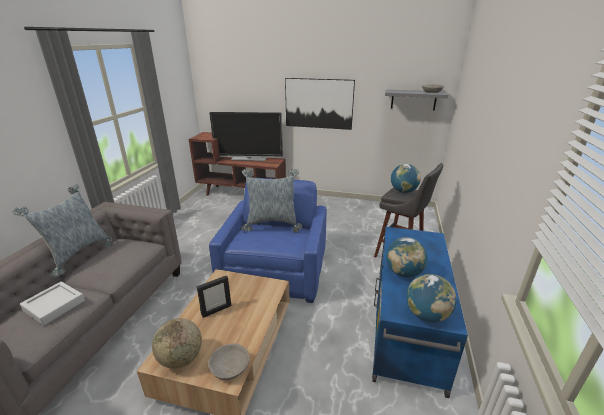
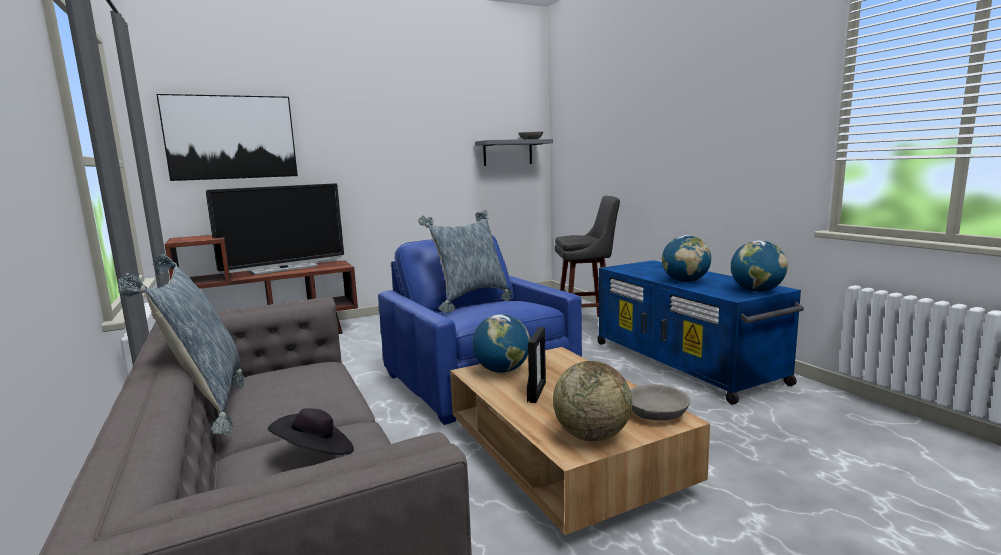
camera: 40 degrees left, 15 degrees down
grey tray [20,282,85,326] -> black hat [268,408,354,455]
picture [285,78,355,130] -> picture moved to [156,94,298,181]
globe [391,164,421,193] -> globe moved to [472,314,530,373]

